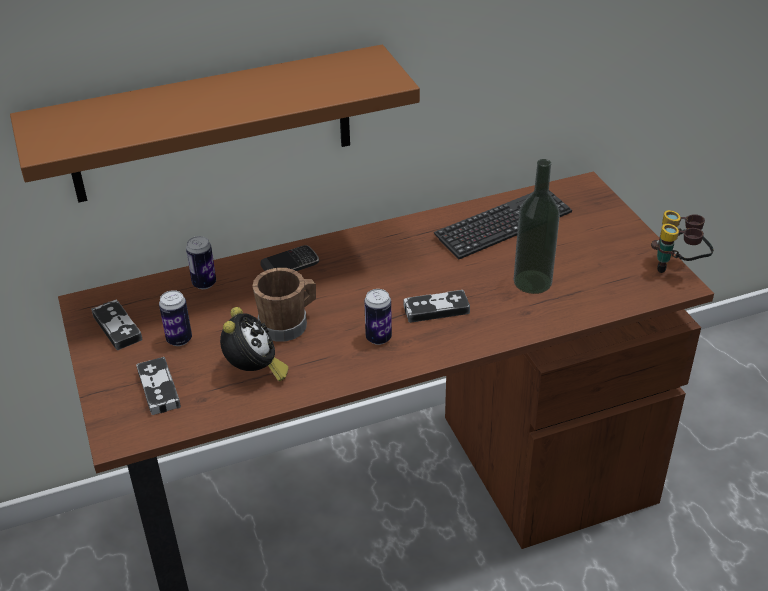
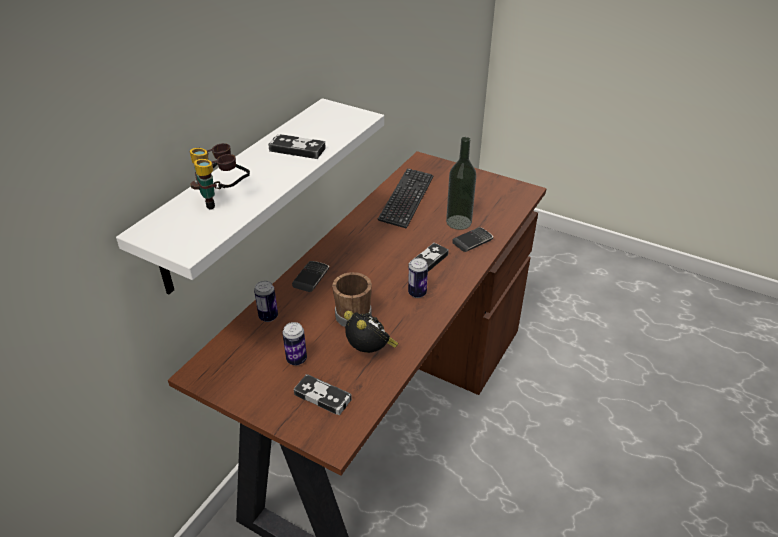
camera: 40 degrees left, 0 degrees up
brown shelf [10,45,420,203] -> white shelf [116,98,384,294]
game controller [91,300,143,350] -> game controller moved to [268,134,326,159]
binoculars [651,210,714,273] -> binoculars moved to [190,143,250,210]
none -> phone [452,227,493,252]

